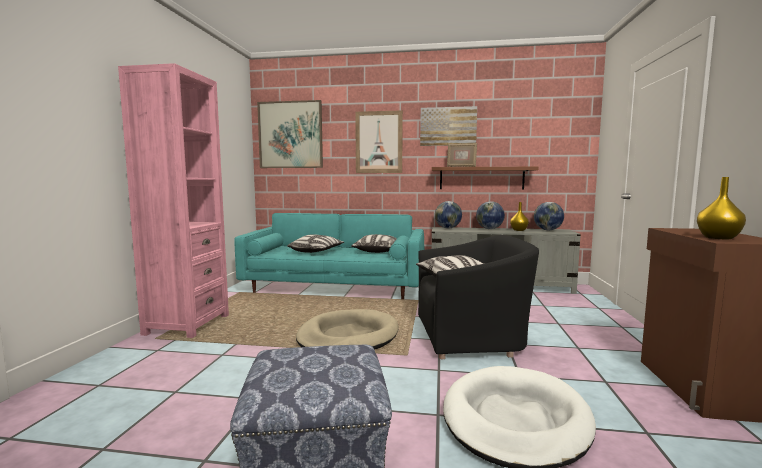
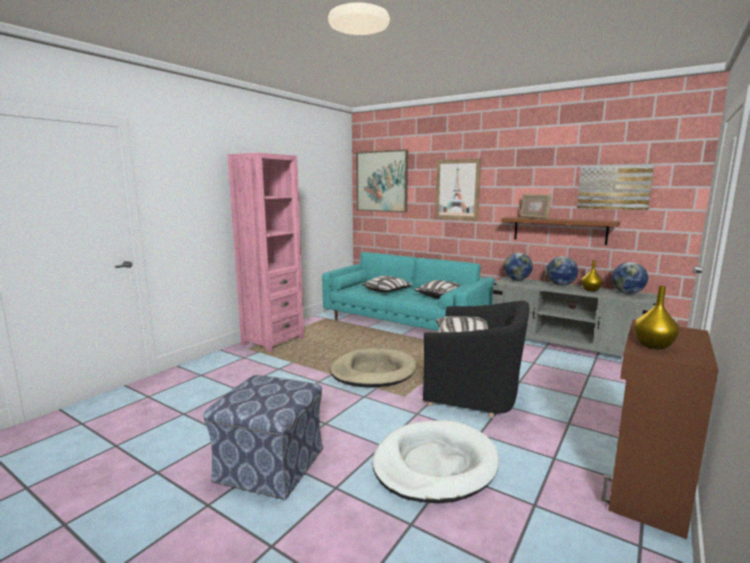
camera: 25 degrees right, 5 degrees up
picture [420,106,477,146] -> picture moved to [577,165,654,210]

